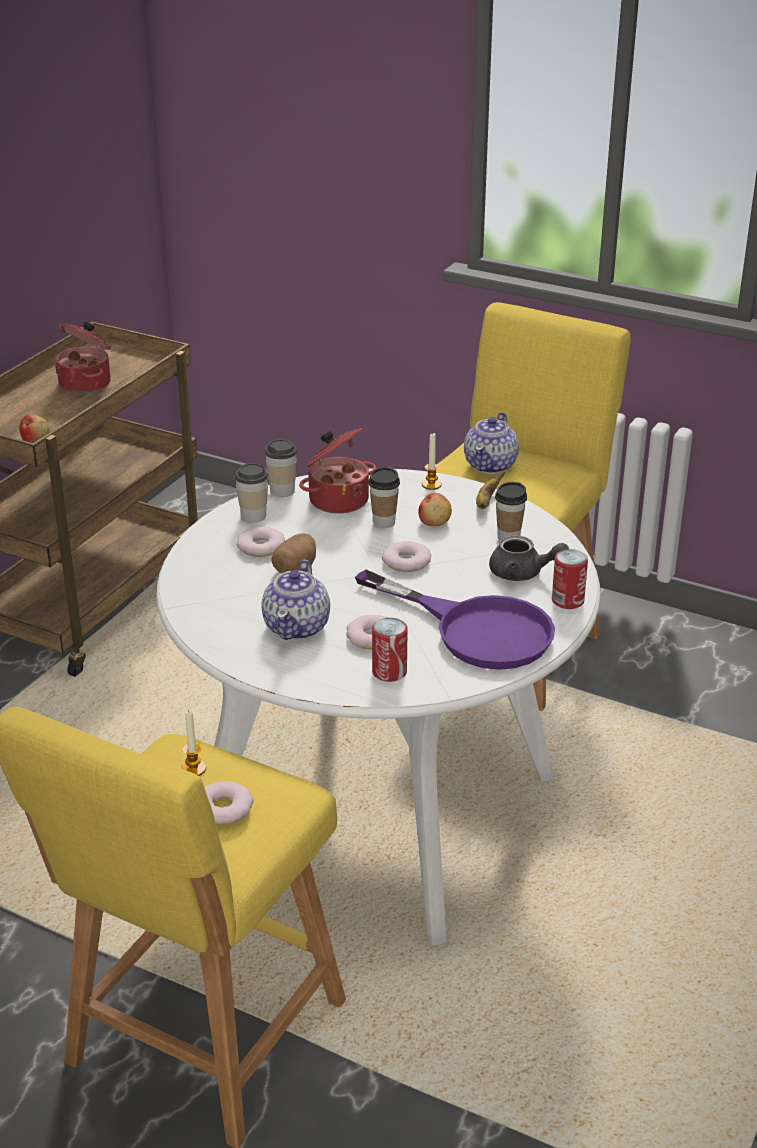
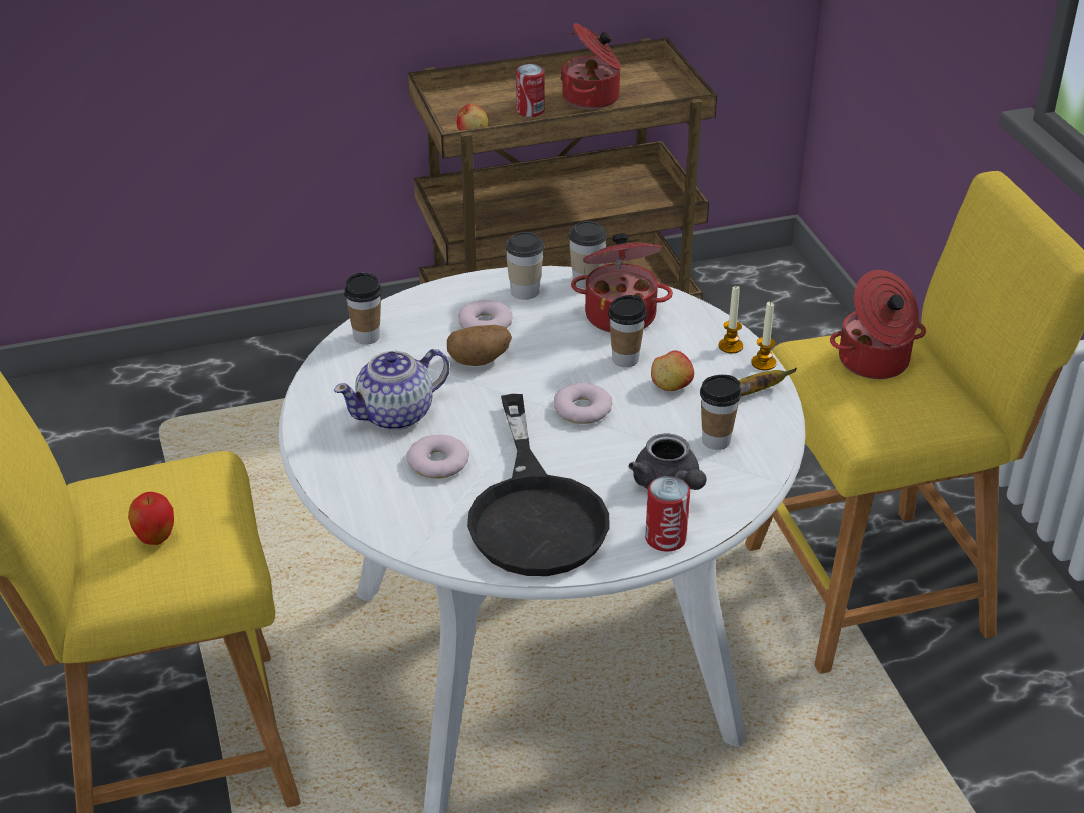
camera: 45 degrees right, 5 degrees up
candle [181,710,206,776] -> candle moved to [751,301,777,371]
donut [205,781,253,825] -> apple [128,492,174,545]
purple frying pan [355,570,555,670] -> black frying pan [467,394,610,576]
can [372,618,408,682] -> can moved to [516,64,545,117]
teapot [464,412,519,474] -> cooking pot [830,270,926,379]
none -> cup [344,273,382,345]

